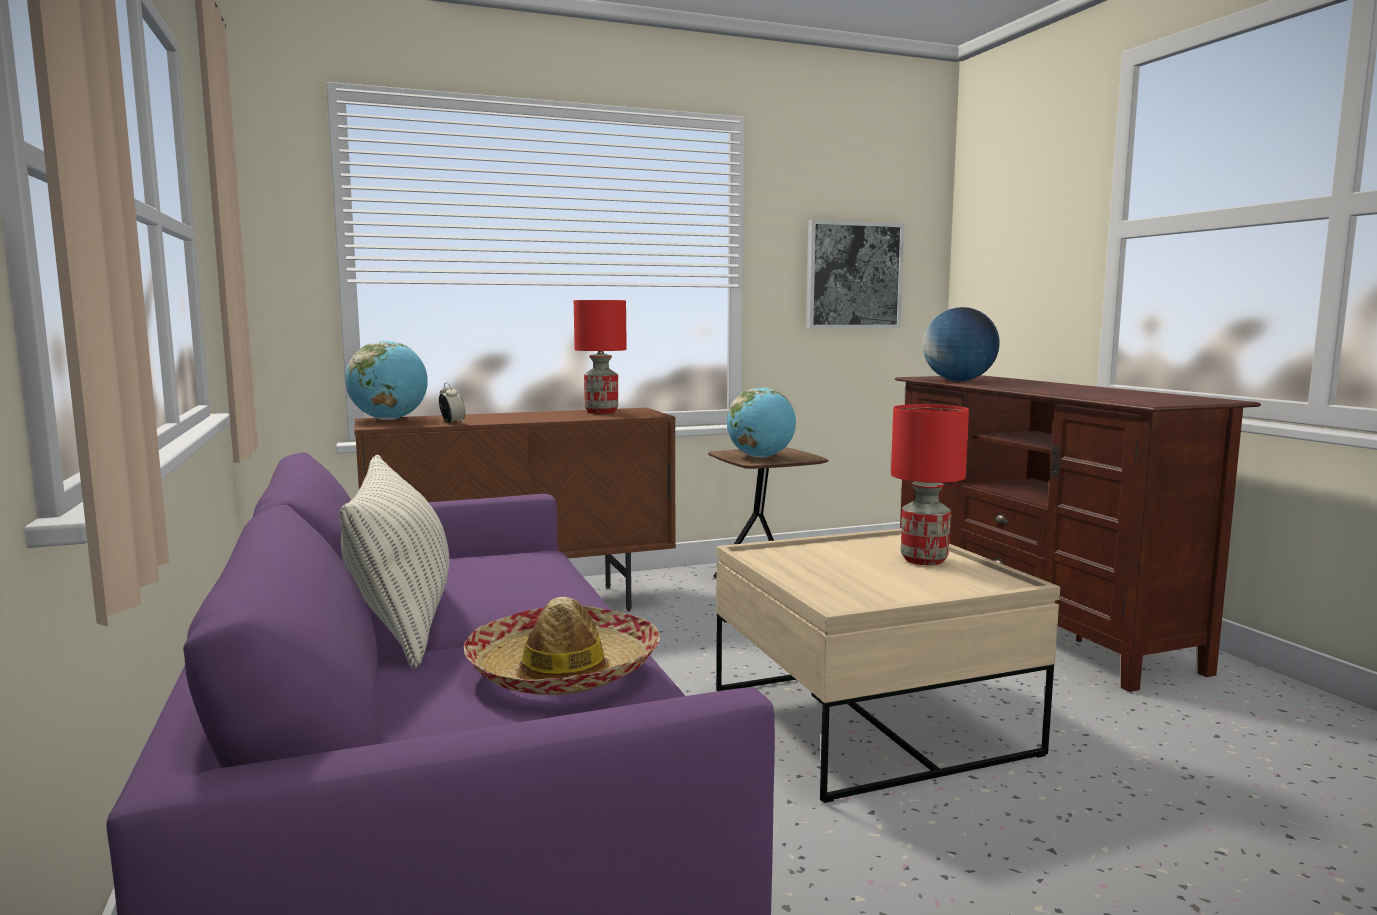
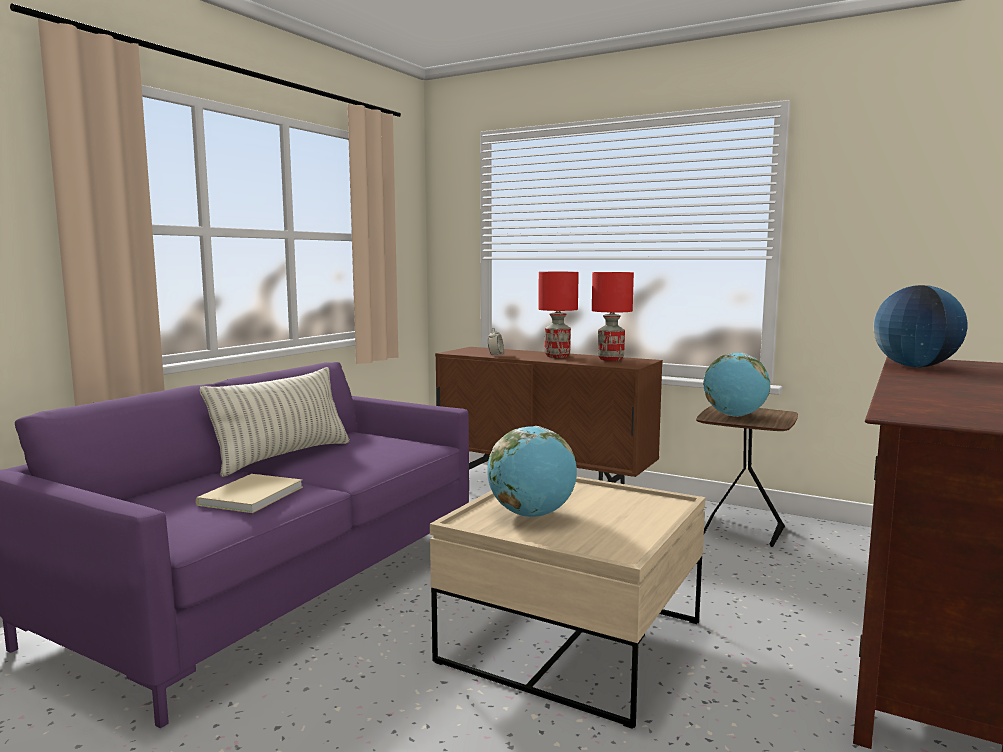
camera: 50 degrees right, 0 degrees up
globe [345,341,428,420] -> globe moved to [487,426,577,517]
hat [464,597,660,695] -> beige book [196,474,303,513]
picture [806,220,904,328] -> none
red table lamp [891,404,969,565] -> red table lamp moved to [538,272,579,358]

